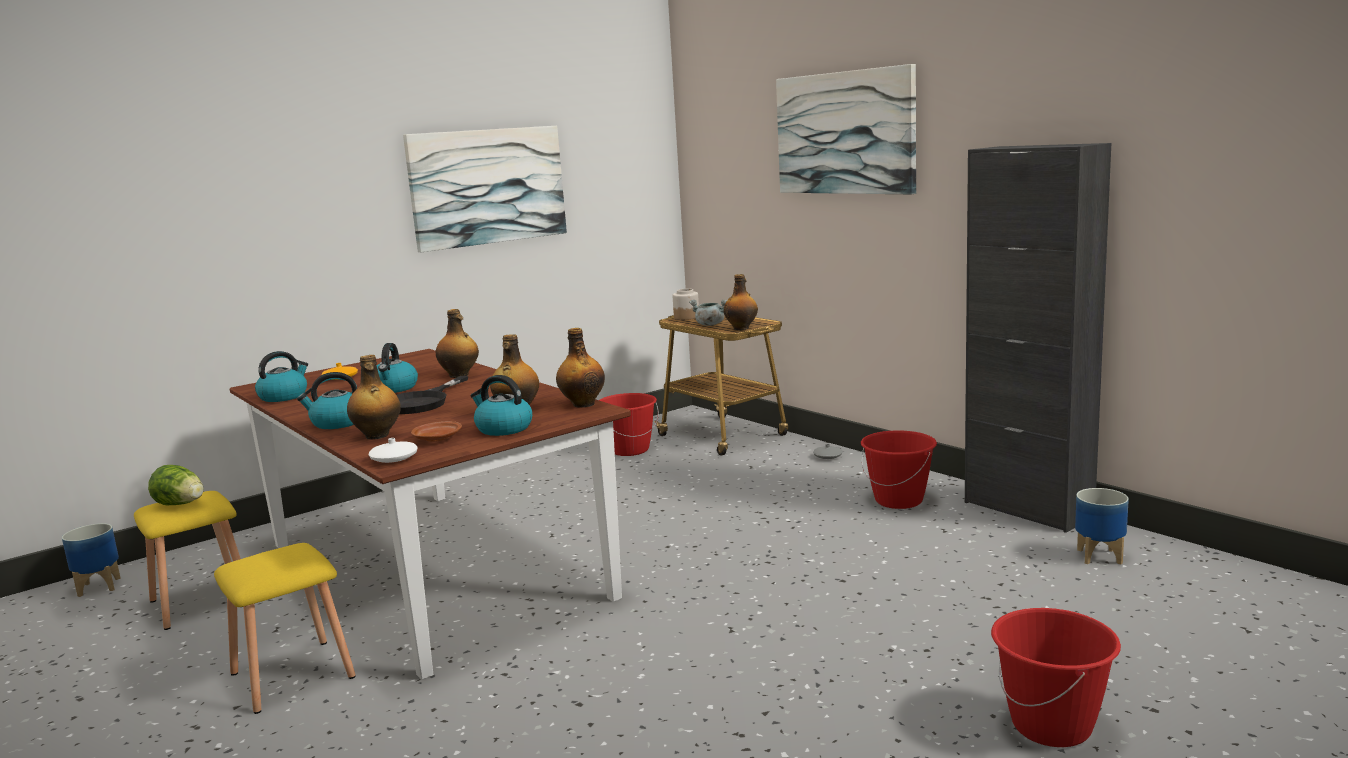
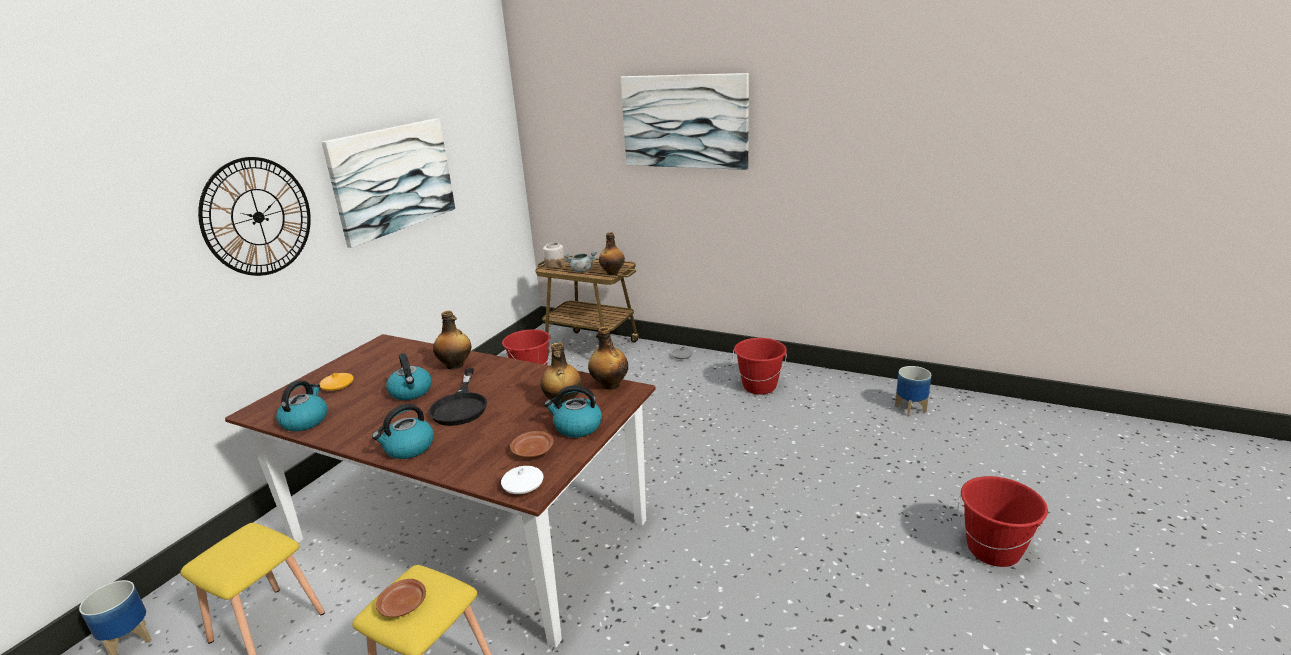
camera: 25 degrees left, 10 degrees up
lettuce [148,465,204,505] -> none
bottle [347,355,401,440] -> none
black cabinet [965,143,1111,533] -> none
none -> wall clock [198,157,311,276]
none -> brown plate [376,579,426,617]

